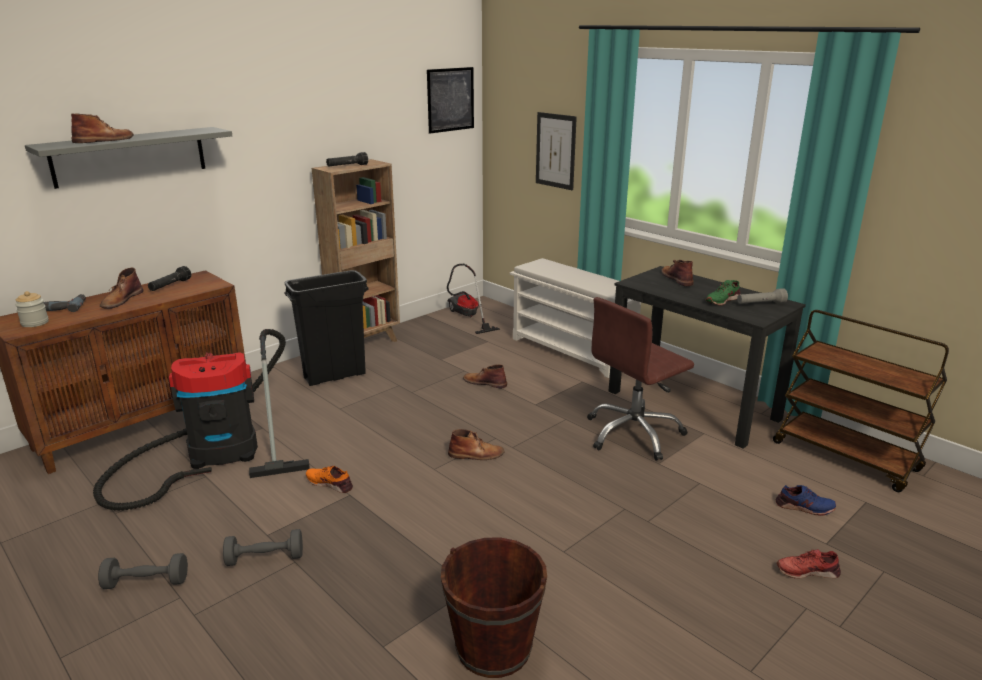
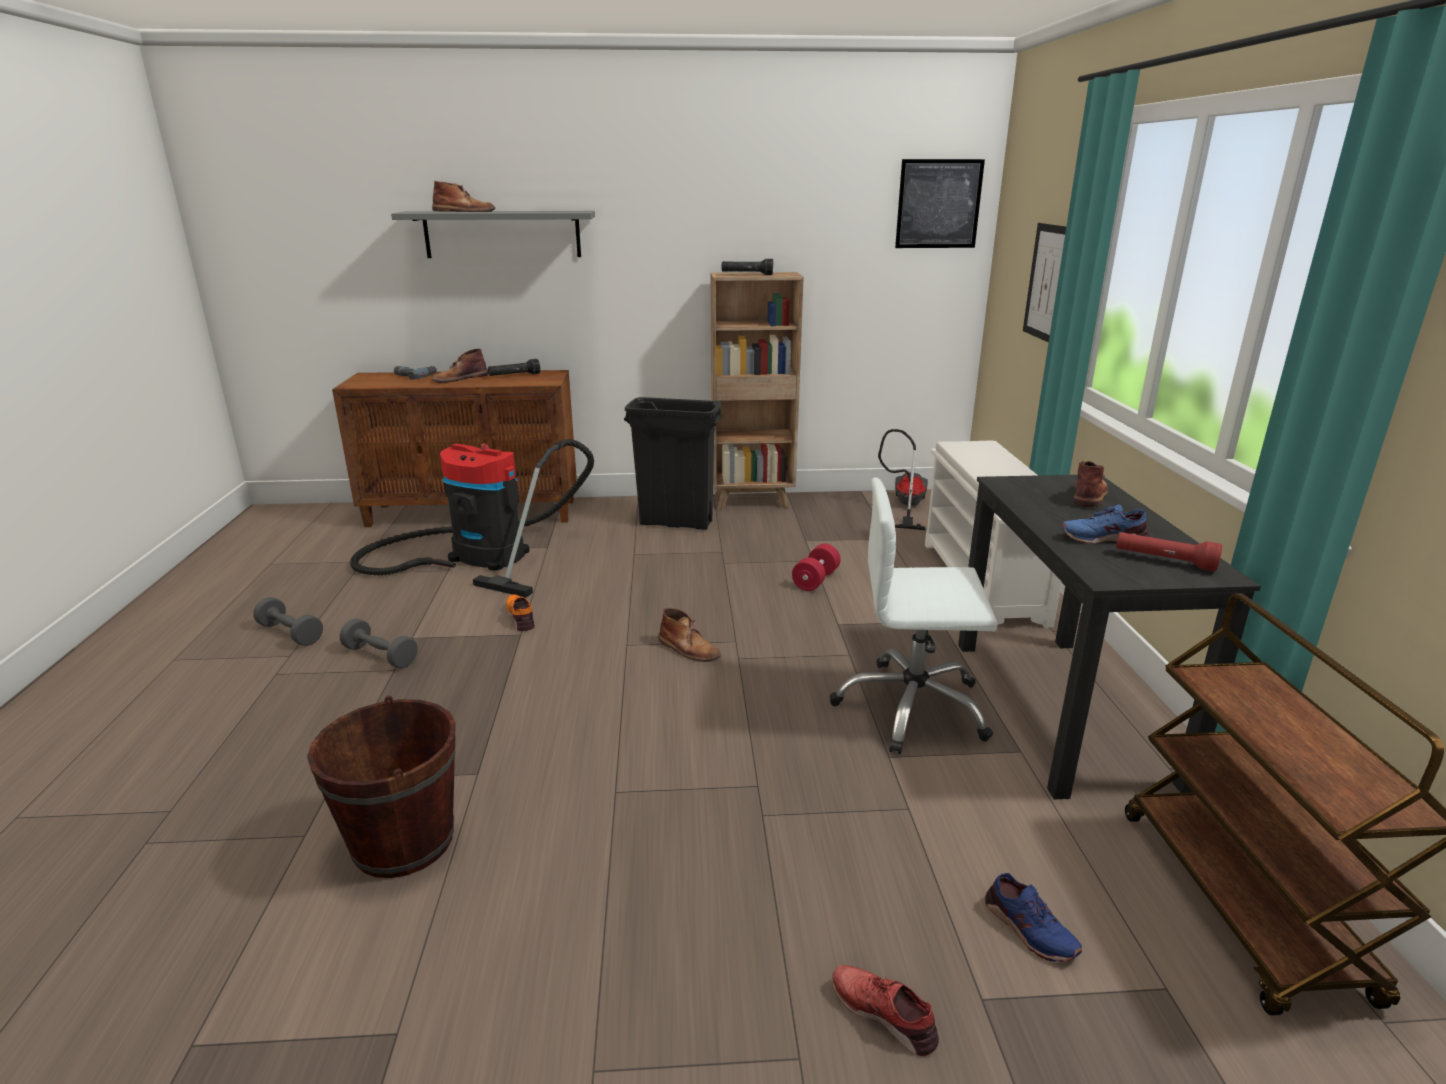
camera: 40 degrees right, 0 degrees up
jar [15,291,49,327] -> none
brown boot [463,364,507,388] -> red dumbbell [792,543,841,591]
brown office chair [587,297,694,461] -> white office chair [830,478,998,754]
green shoe [706,280,740,306] -> blue shoe [1061,504,1149,543]
grey flashlight [737,288,788,304] -> red flashlight [1116,532,1222,571]

